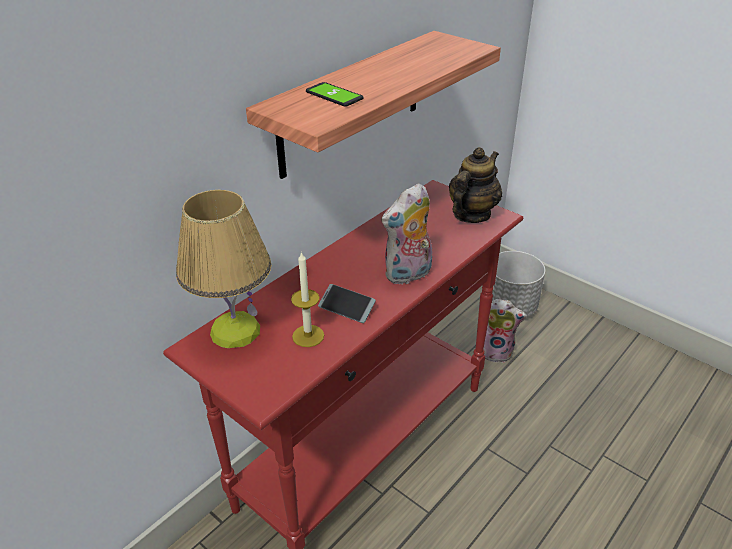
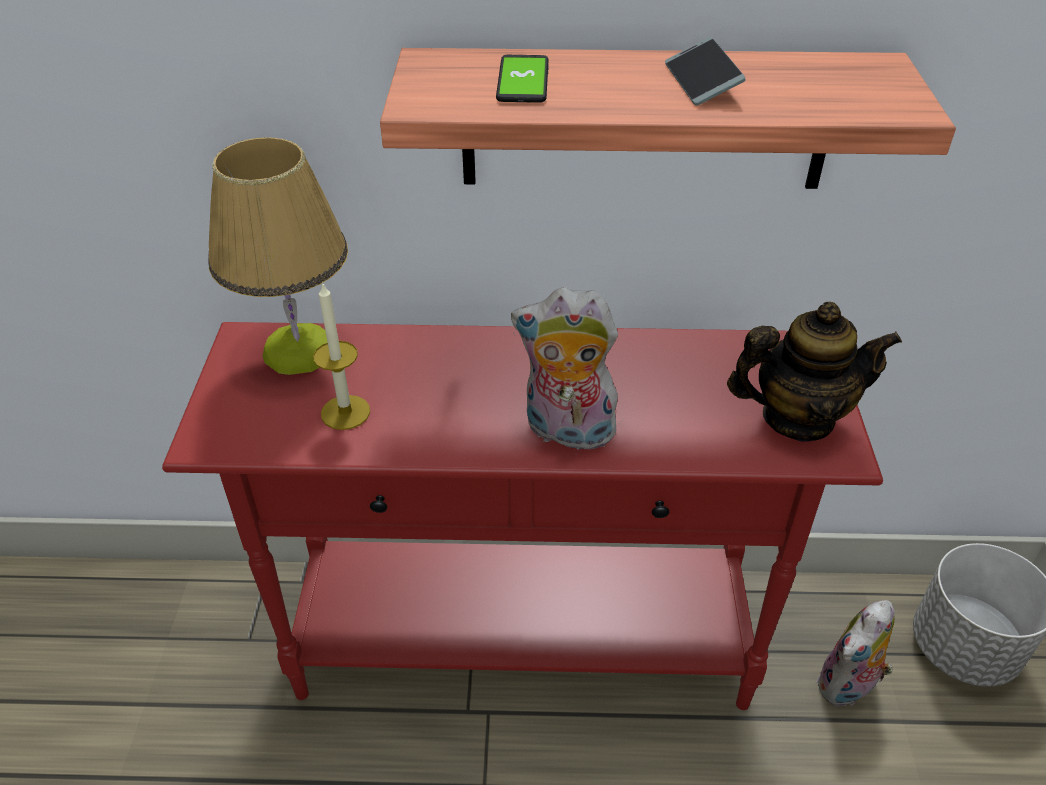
camera: 50 degrees right, 5 degrees up
phone [318,284,376,323] -> phone moved to [665,37,746,106]
plush toy [483,299,527,363] -> plush toy turned 75 degrees clockwise [816,600,895,706]

